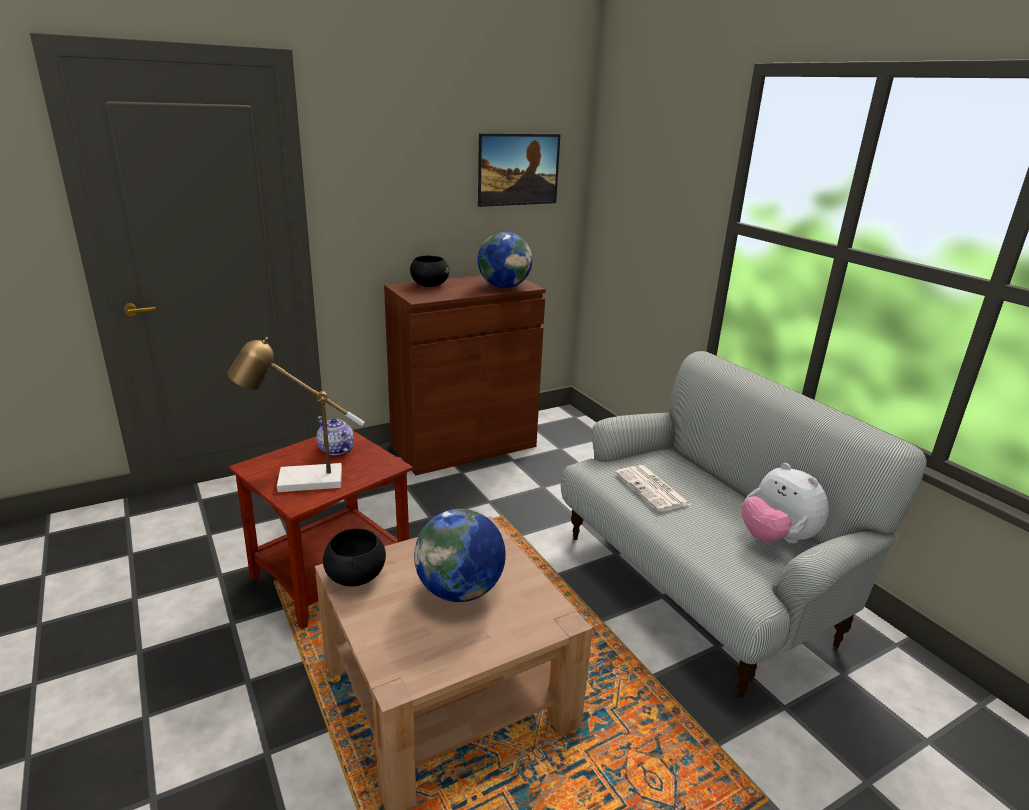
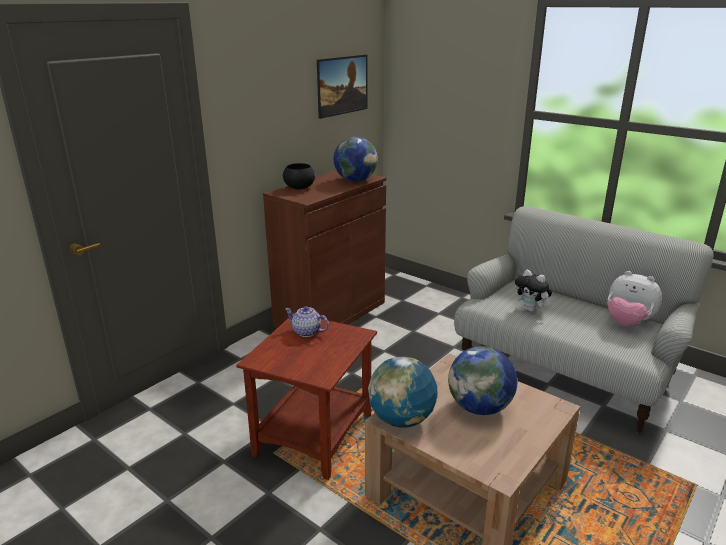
camera: 20 degrees left, 0 degrees up
table lamp [227,337,365,492] -> none
black bowl [323,528,386,587] -> globe [368,357,438,428]
newspaper [615,465,691,512] -> plush toy [515,270,552,312]

